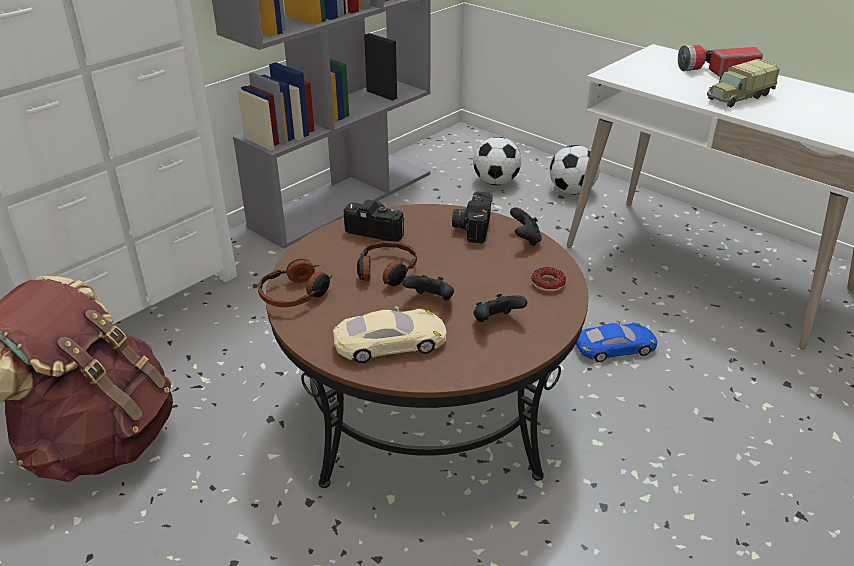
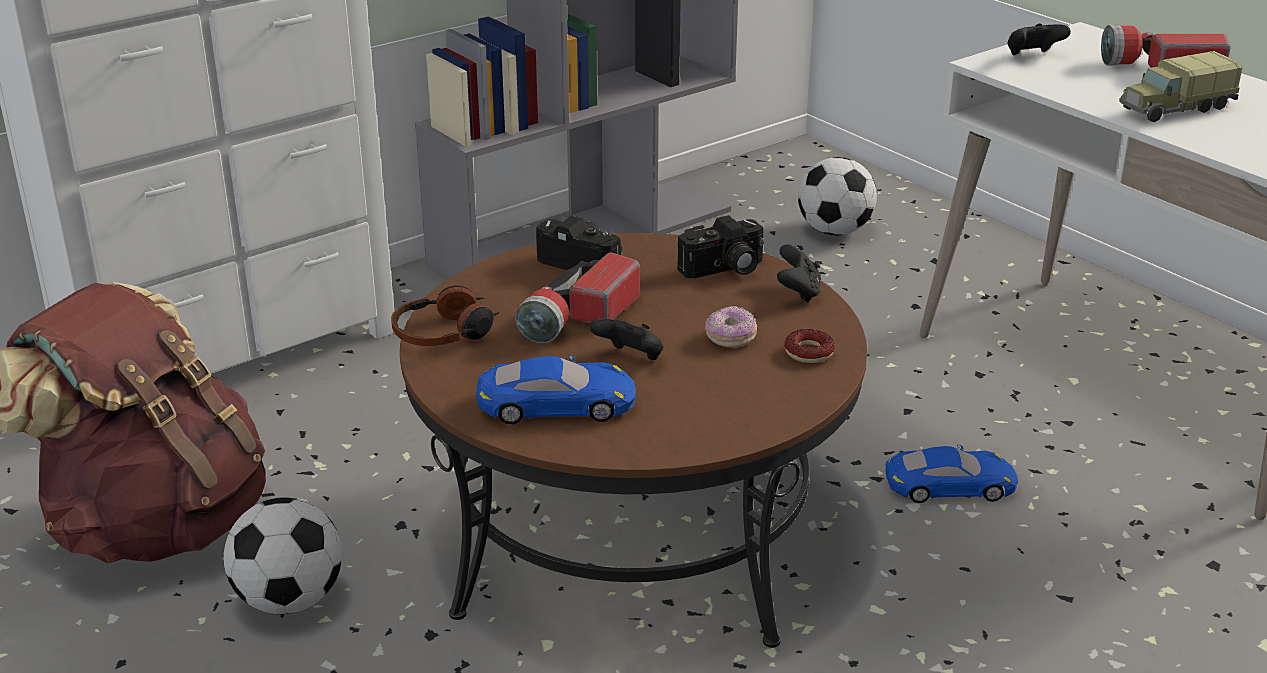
camera: 10 degrees right, 5 degrees down
beige toy car [333,307,447,363] -> blue toy car [476,355,636,424]
headphones [357,241,417,286] -> flashlight [515,252,640,343]
camera [452,191,493,243] -> camera turned 135 degrees counterclockwise [677,215,764,278]
black game controller [473,294,527,322] -> black game controller moved to [1007,24,1071,55]
football [550,145,599,195] -> football moved to [224,498,342,614]
none -> donut [705,306,757,348]

